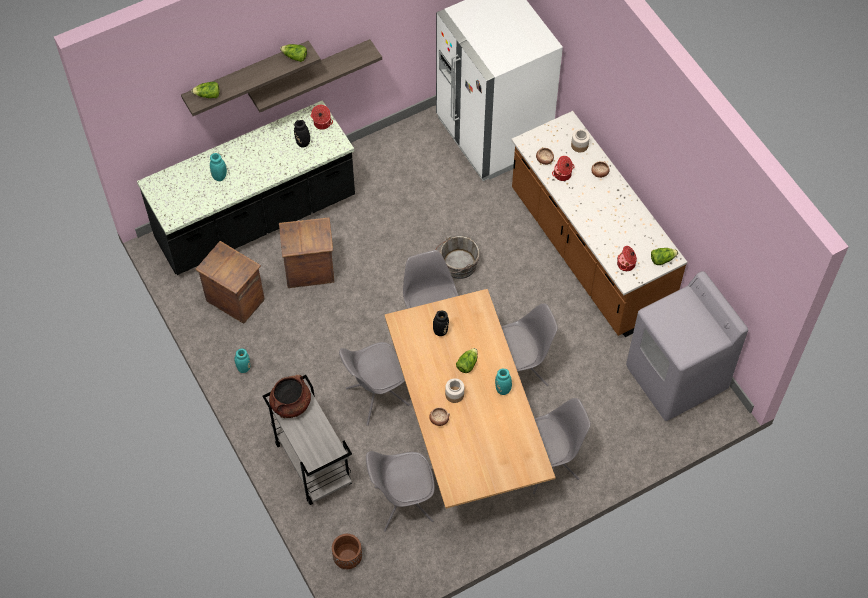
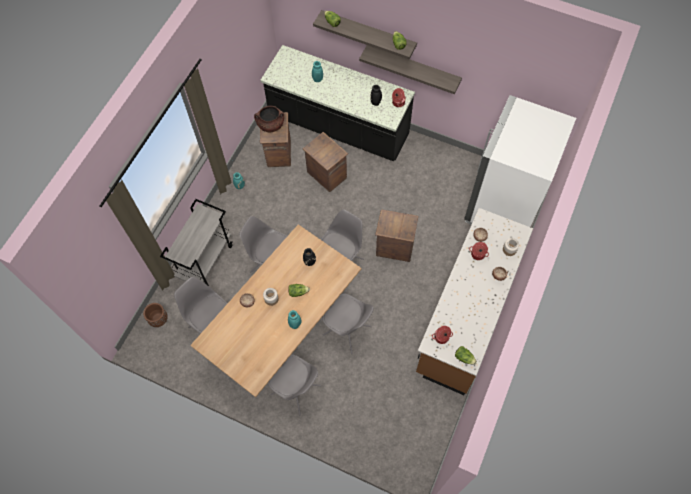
camera: 55 degrees right, 5 degrees up
brown cooking pot [269,375,311,418] -> brown cooking pot moved to [254,106,284,132]
grey bucket [436,236,480,279] -> crate [375,209,419,262]
grey washing machine [626,271,748,421] -> none

